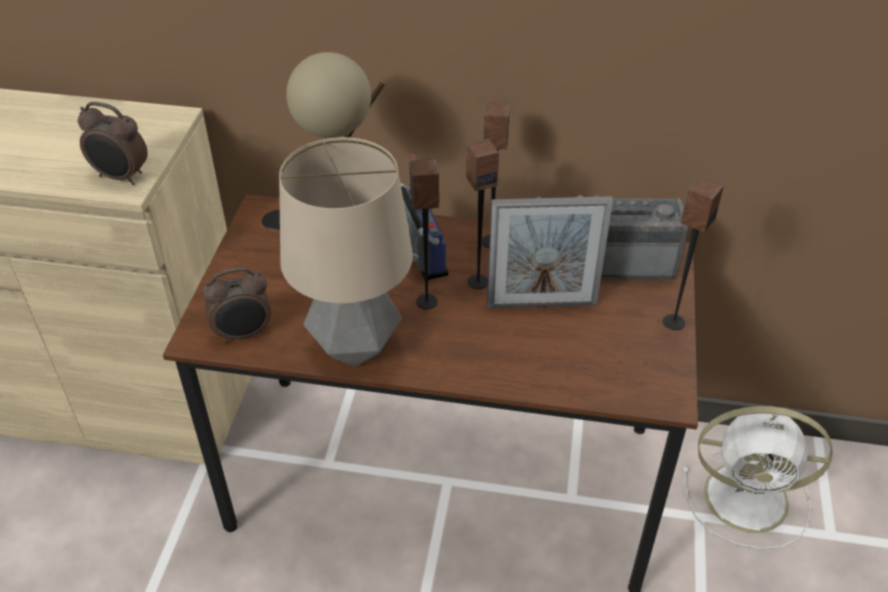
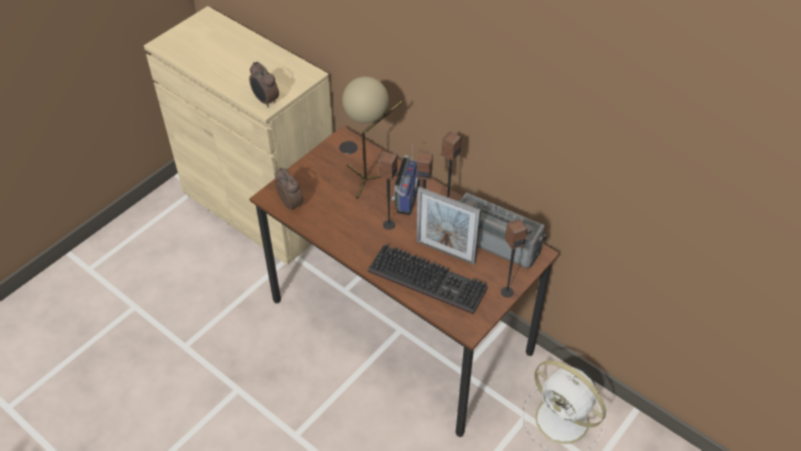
camera: 30 degrees right, 5 degrees up
alarm clock [203,267,271,344] -> alarm clock turned 135 degrees counterclockwise [275,167,303,212]
table lamp [279,137,413,366] -> none
none -> keyboard [368,244,488,314]

